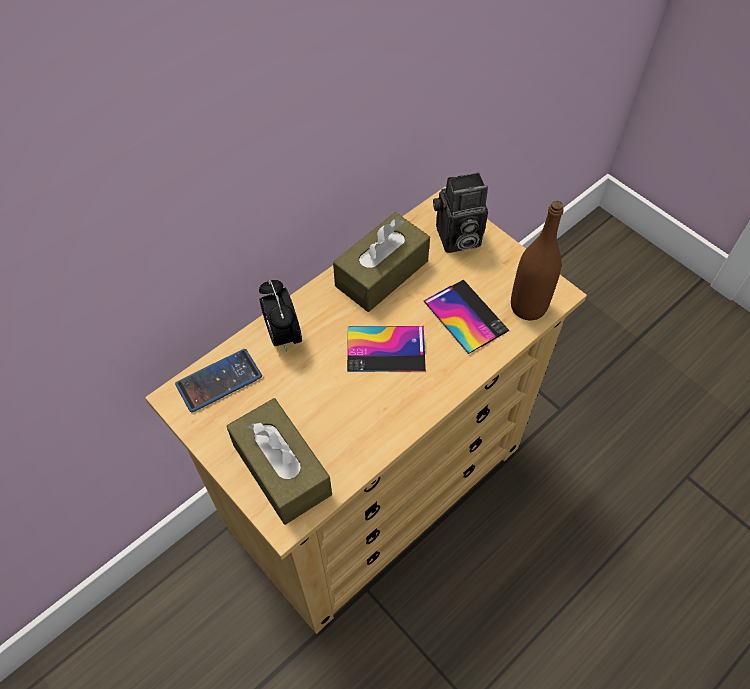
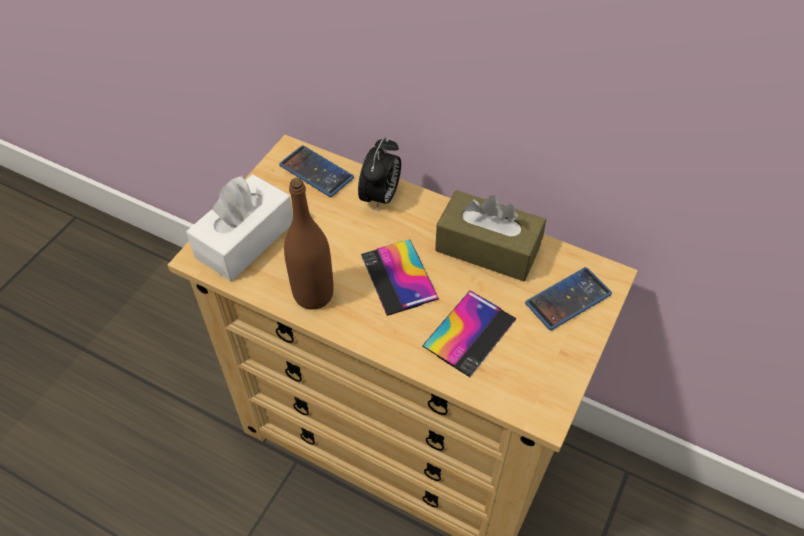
camera: 70 degrees right, 5 degrees down
brown tissue box [226,398,332,525] -> white tissue box [186,174,293,281]
alarm clock [259,280,302,352] -> alarm clock turned 150 degrees clockwise [358,137,401,210]
camera [433,172,488,253] -> phone [525,267,612,330]
brown bottle [511,200,564,320] -> brown bottle moved to [284,178,334,310]

